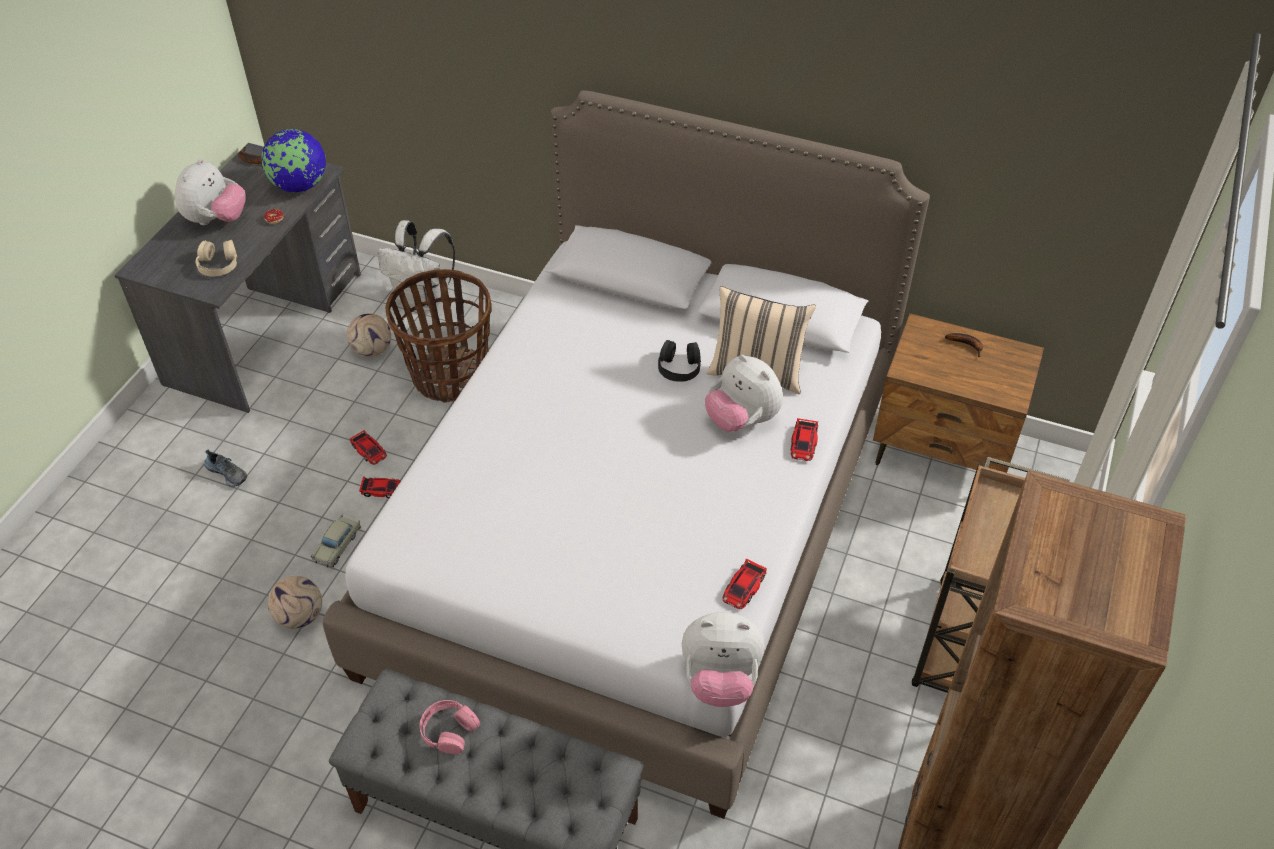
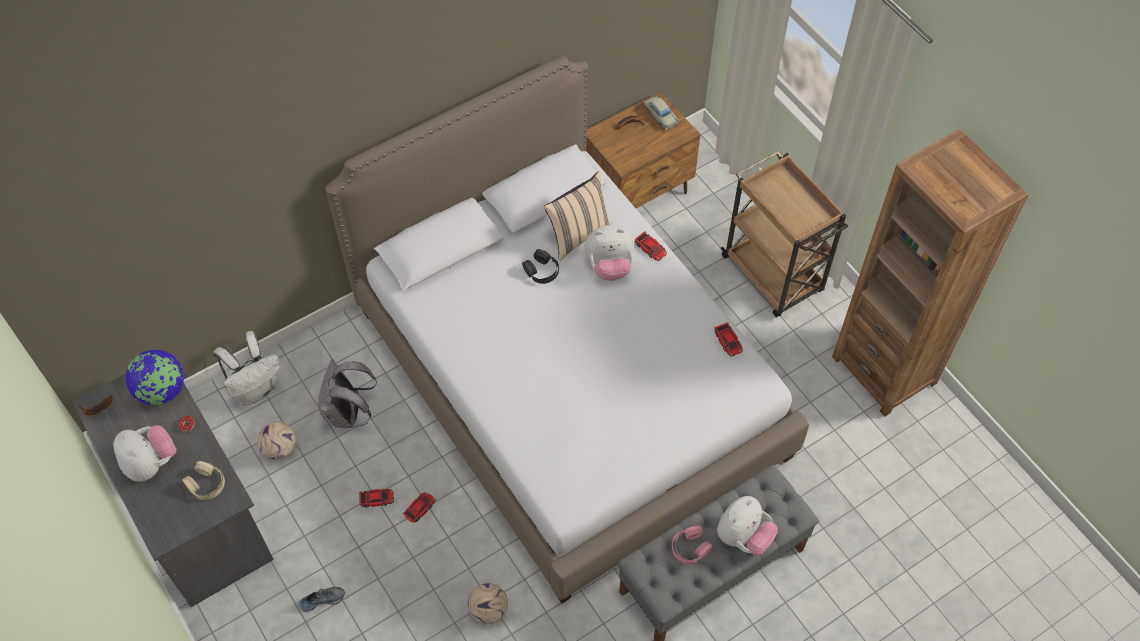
camera: 55 degrees left, 10 degrees up
beige toy car [311,515,361,567] -> beige toy car moved to [644,95,679,130]
basket [385,269,491,403] -> grey backpack [318,359,377,428]
plush toy [682,612,764,707] -> plush toy moved to [717,496,778,556]

